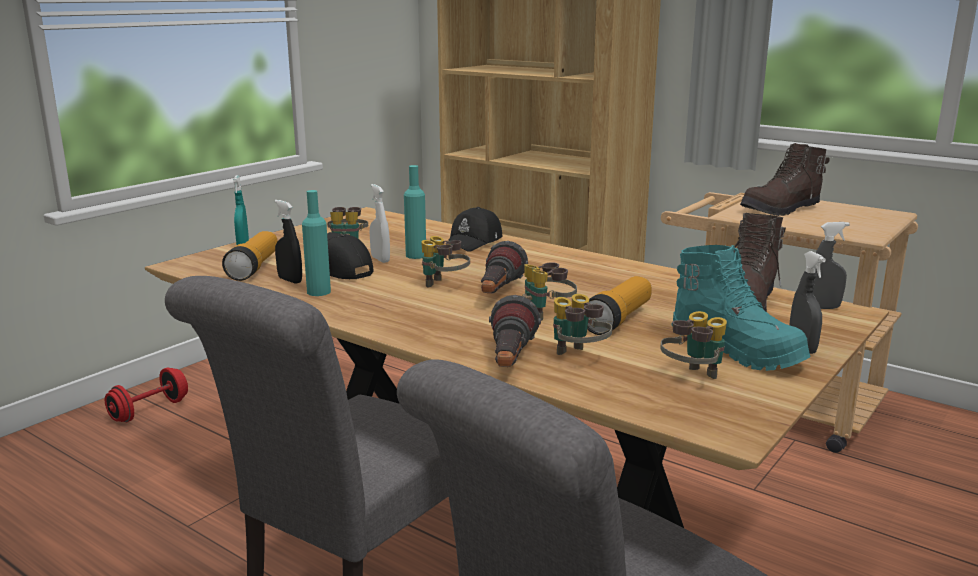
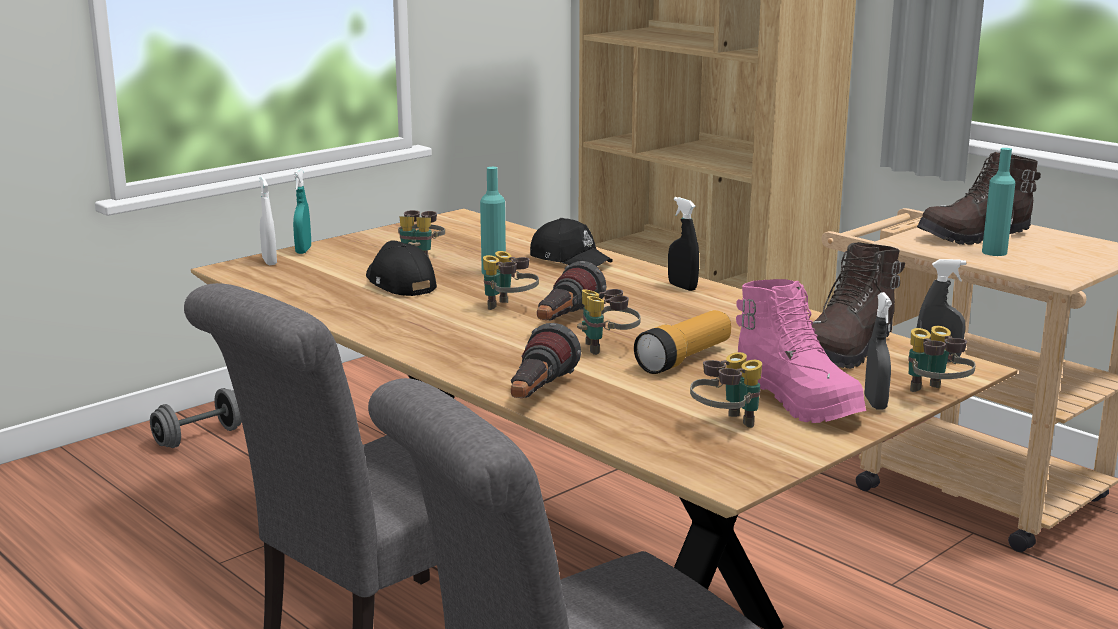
camera: 10 degrees right, 0 degrees up
red dumbbell [105,367,188,422] -> grey dumbbell [150,388,242,448]
flashlight [222,231,278,281] -> none
black spray bottle [275,200,302,284] -> black spray bottle moved to [668,197,699,291]
turquoise bottle [302,190,331,296] -> turquoise bottle moved to [982,148,1015,256]
white spray bottle [370,184,390,263] -> white spray bottle moved to [259,176,277,265]
black cap [448,207,503,252] -> black cap turned 90 degrees counterclockwise [530,218,613,266]
binoculars [553,294,612,355] -> binoculars moved to [908,326,976,392]
turquoise boot [671,245,811,371] -> pink boot [736,279,866,423]

